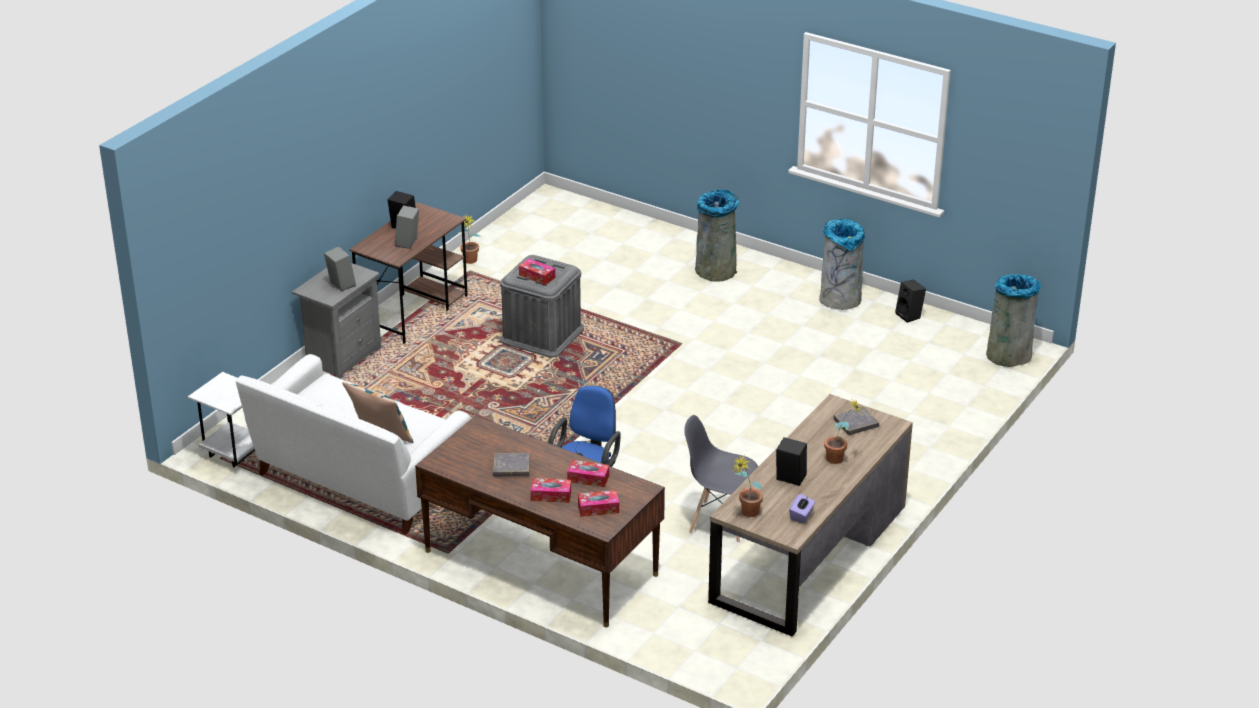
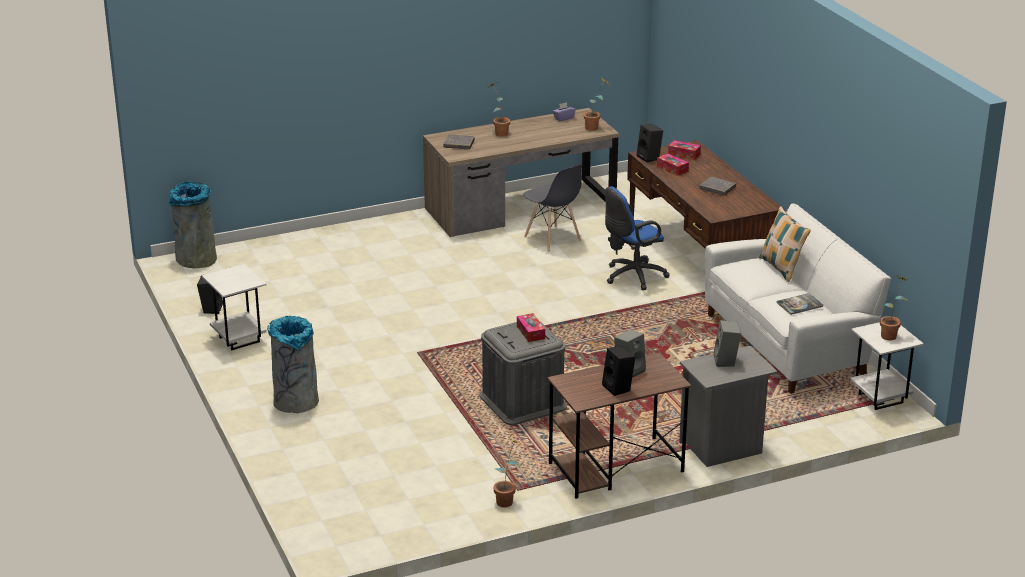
camera: 145 degrees left, 5 degrees down
tissue box [531,478,571,503] -> none
black speaker [776,437,807,486] -> black speaker moved to [637,124,663,162]
grey trash can [819,219,865,310] -> white side table [202,264,267,350]
none -> book [776,293,823,315]
none -> potted plant [880,275,909,341]

